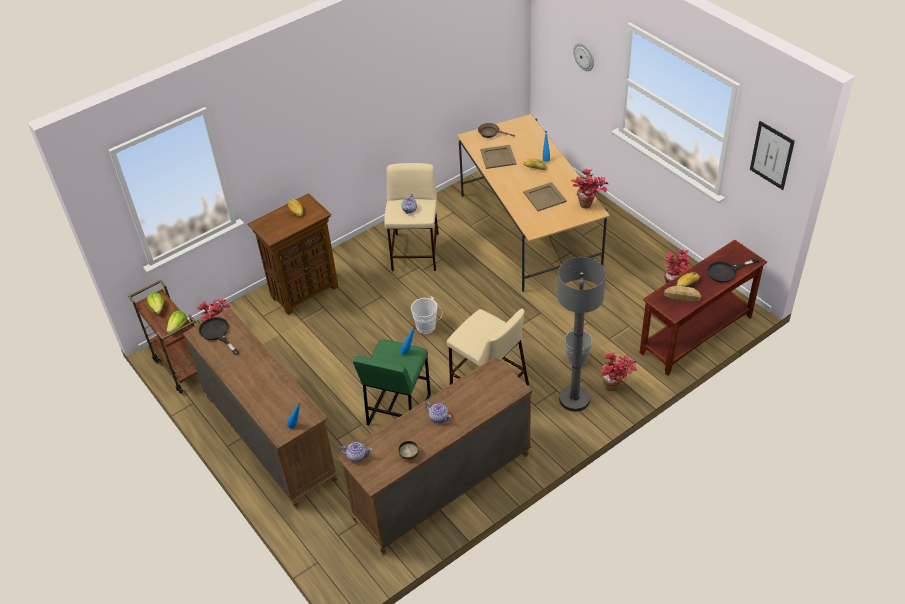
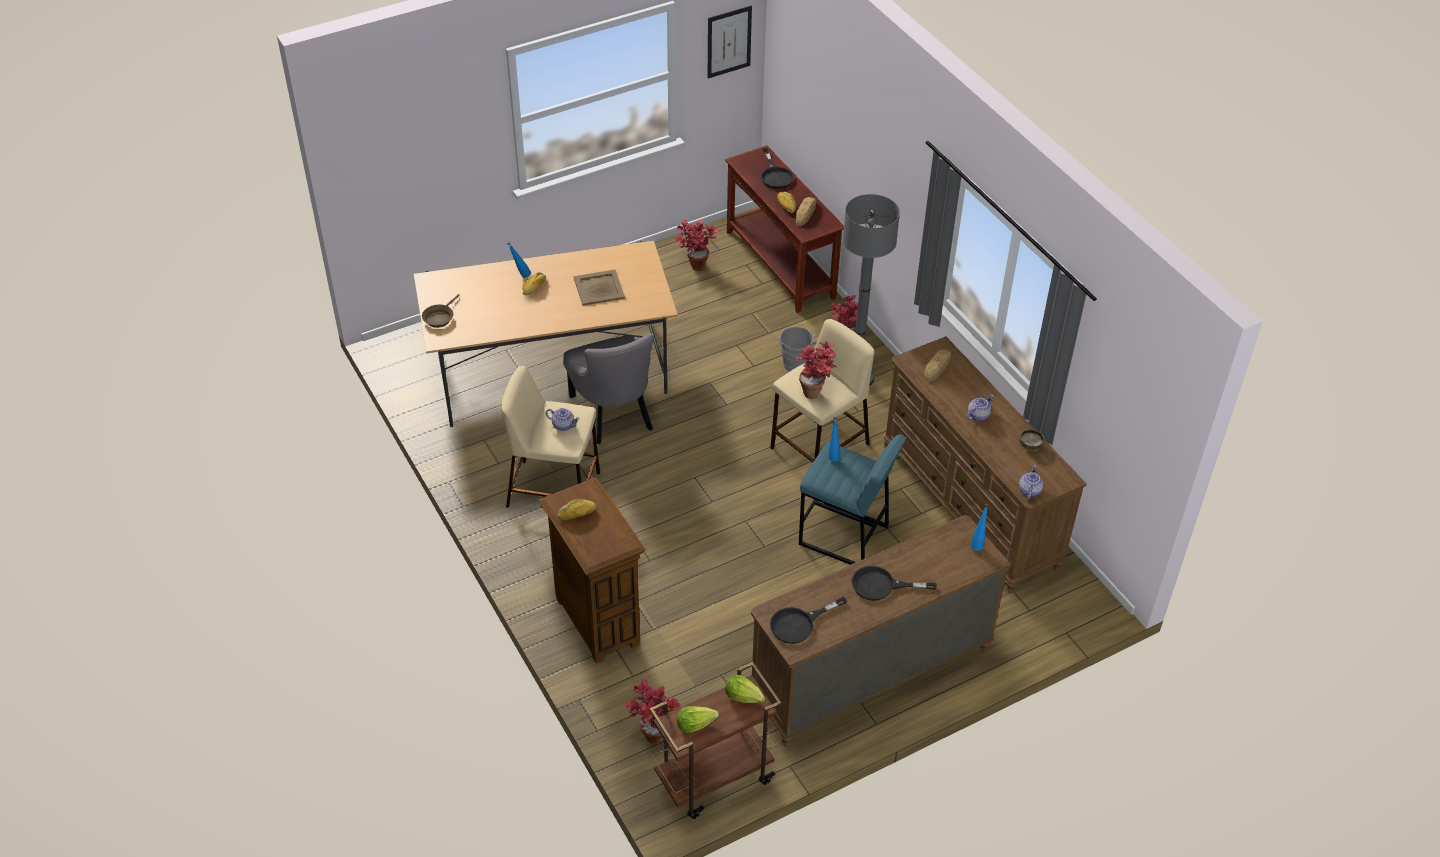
camera: 85 degrees left, 0 degrees up
green stool [353,339,431,425] -> blue stool [799,435,907,565]
white bucket [411,297,442,334] -> none
beige tray [480,145,516,169] -> none
potted plant [571,168,608,209] -> potted plant moved to [795,341,837,399]
wall clock [573,43,594,71] -> none
none -> grey chair [563,333,654,444]
none -> black frying pan [851,566,937,601]
none -> bread [924,349,951,382]

